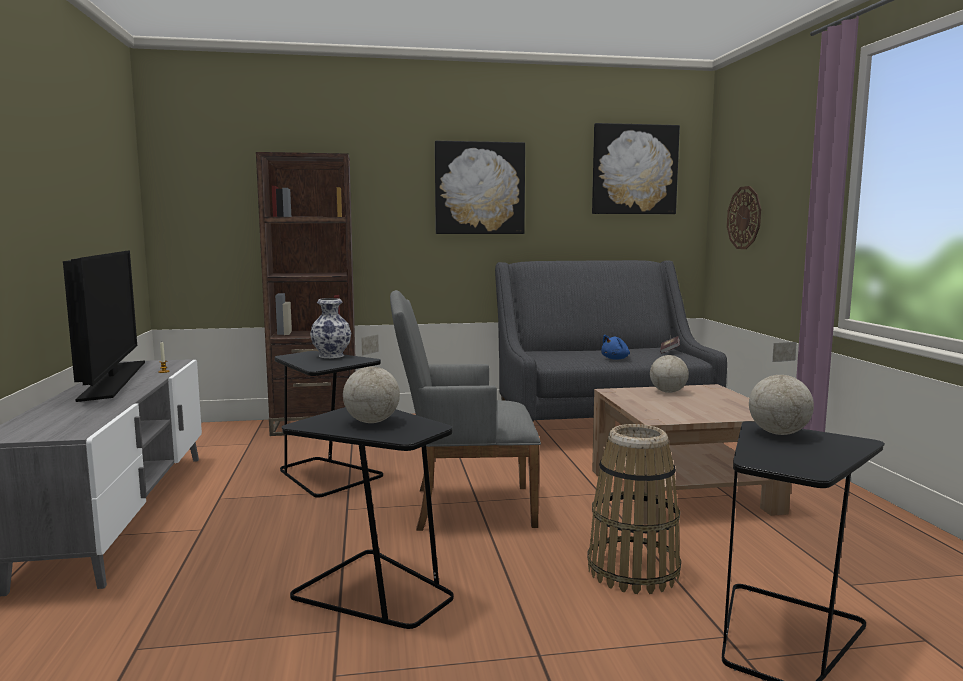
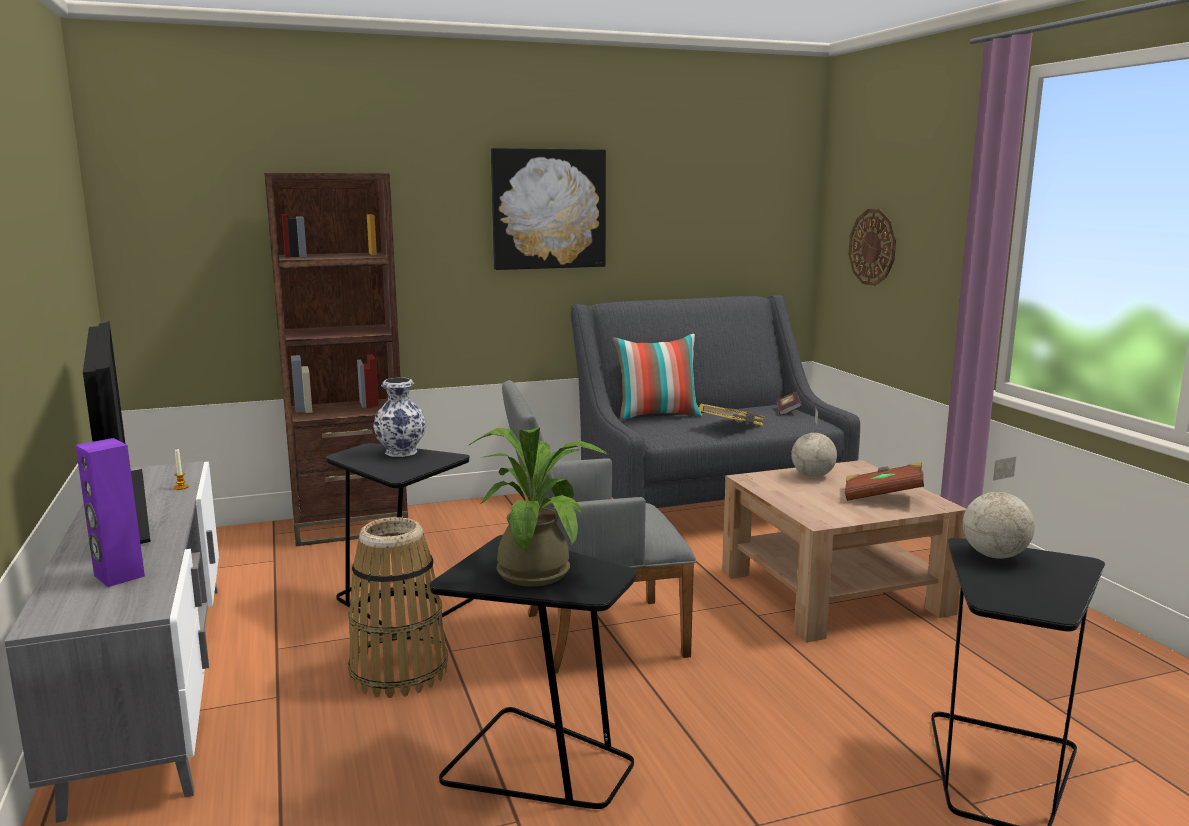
camera: 10 degrees left, 5 degrees up
globe [343,335,400,423] -> potted plant [468,427,609,586]
basket [587,424,681,594] -> basket moved to [348,517,448,698]
picture [592,123,680,214] -> none
blue plush toy [601,335,630,360] -> yellow book [699,404,766,426]
none -> purple speaker [75,438,145,587]
none -> pillow [613,334,702,421]
none -> brown book [845,462,924,501]

